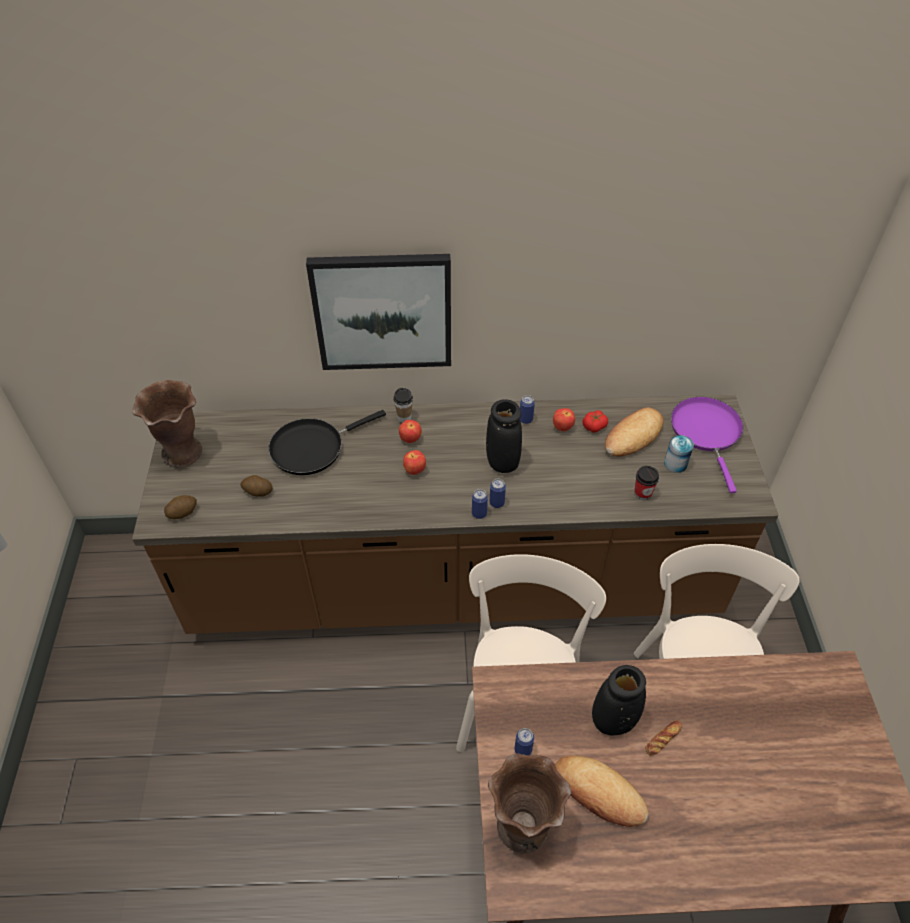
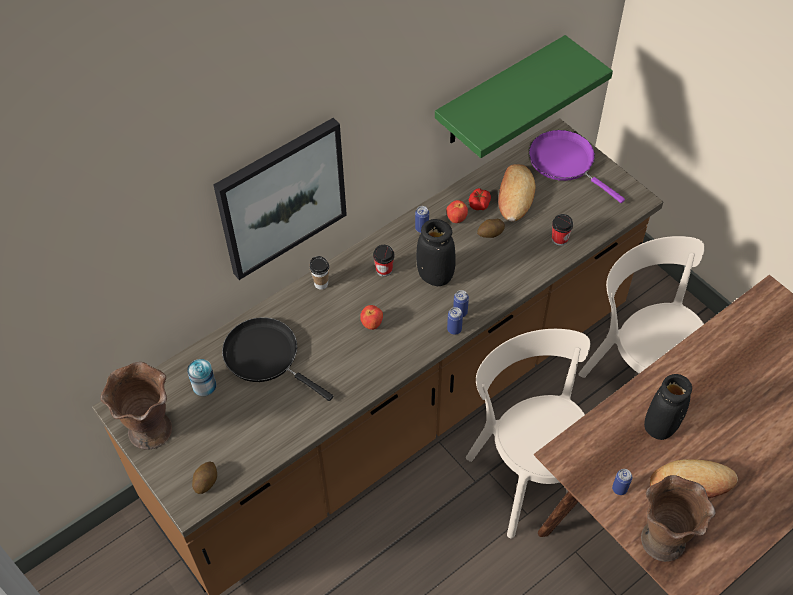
camera: 35 degrees left, 5 degrees up
potato [240,475,273,497] -> potato moved to [477,219,505,238]
black frying pan [268,410,386,475] -> black frying pan turned 105 degrees clockwise [222,317,333,401]
apple [399,420,422,443] -> none
bread [645,720,682,756] -> none
can [664,435,694,473] -> can moved to [187,359,216,396]
none -> cup [373,245,395,277]
none -> green shelf [435,35,613,158]

